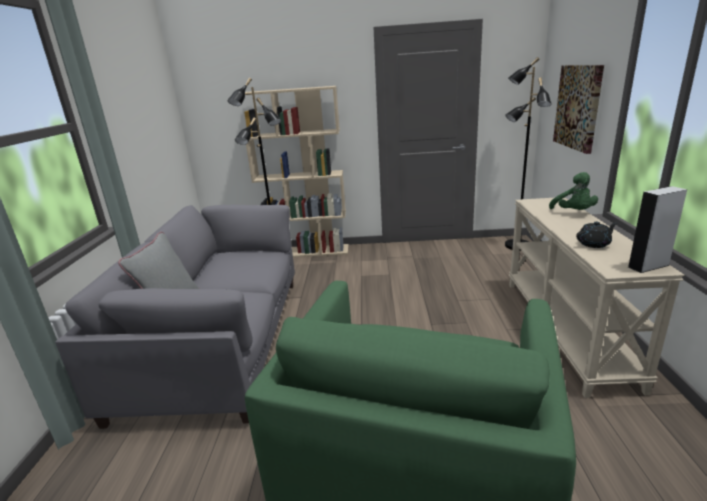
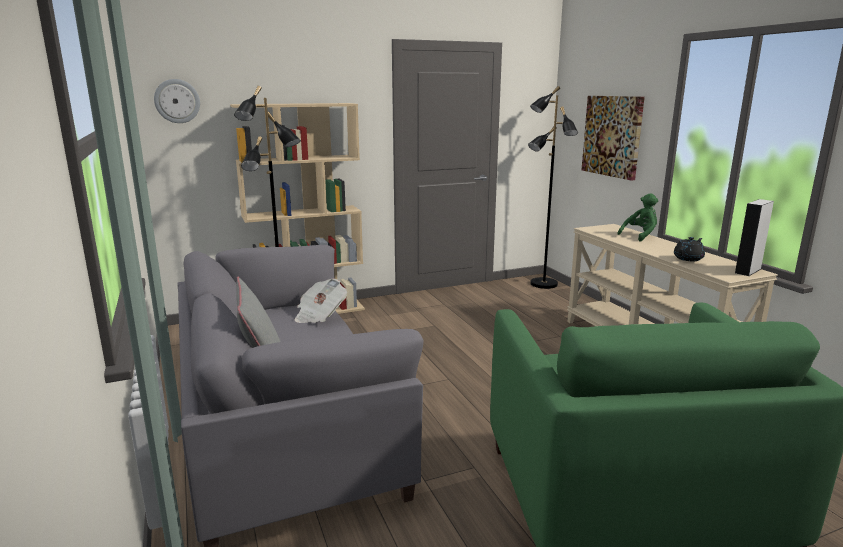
camera: 25 degrees left, 5 degrees down
green plush toy [549,172,598,210] -> green plush toy turned 90 degrees counterclockwise [617,193,658,241]
none -> wall clock [154,79,200,123]
none -> newspaper [294,279,347,323]

